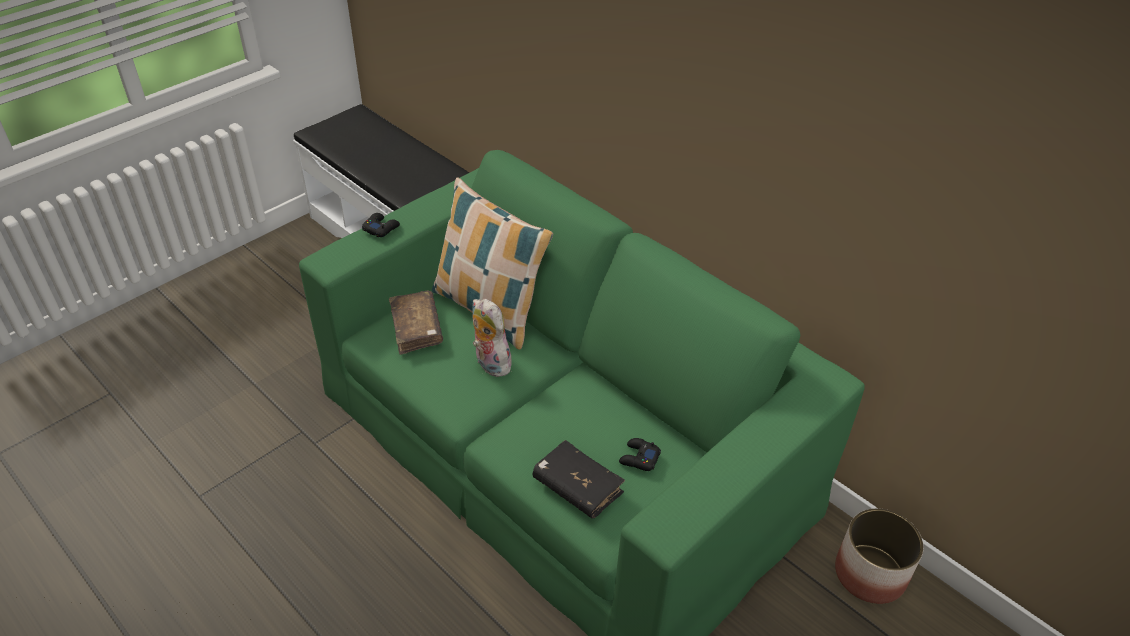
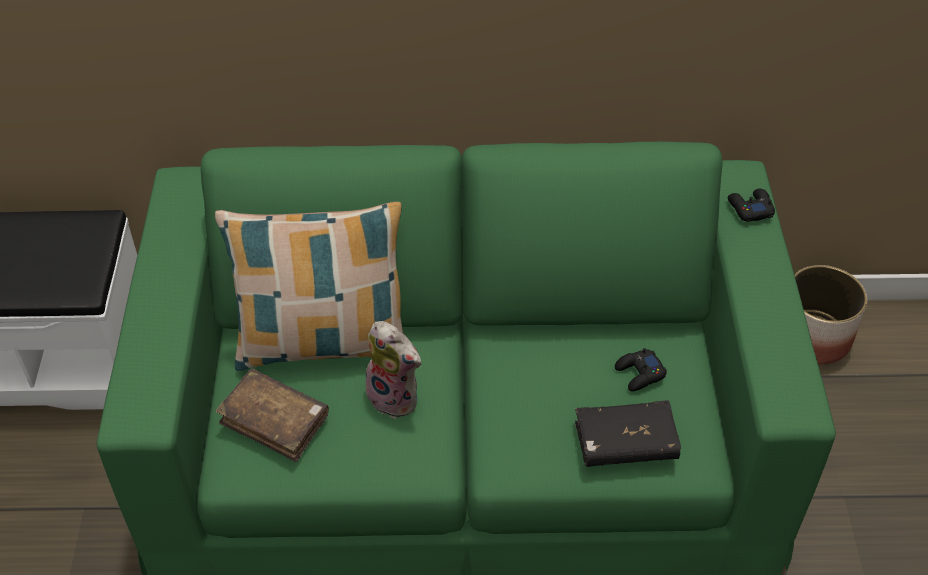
camera: 45 degrees left, 5 degrees up
black game controller [362,213,400,237] -> black game controller moved to [728,189,775,222]
plush toy [472,298,515,377] -> plush toy turned 150 degrees counterclockwise [359,321,422,419]

